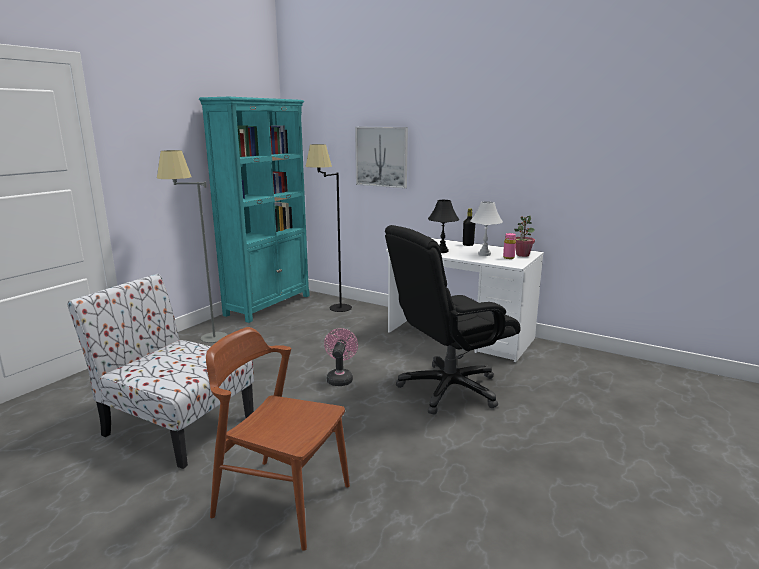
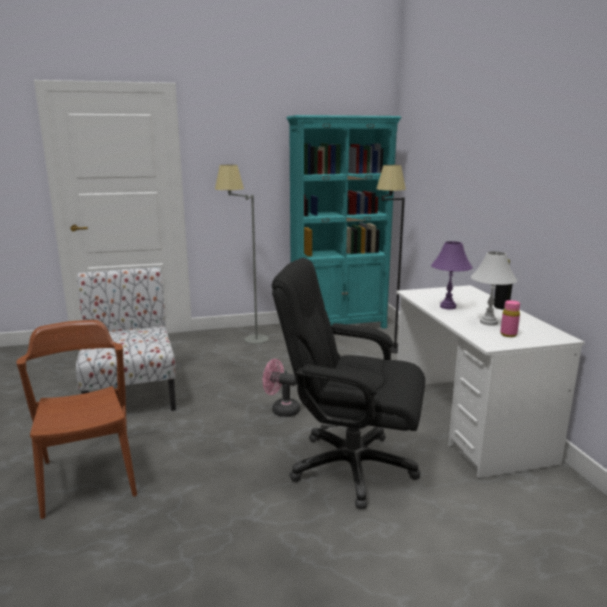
camera: 45 degrees right, 0 degrees up
pink fan [324,328,358,386] -> pink fan turned 120 degrees counterclockwise [263,359,300,417]
picture [355,127,408,189] -> none
black table lamp [428,200,459,253] -> purple table lamp [431,241,473,309]
potted plant [514,216,535,257] -> none

